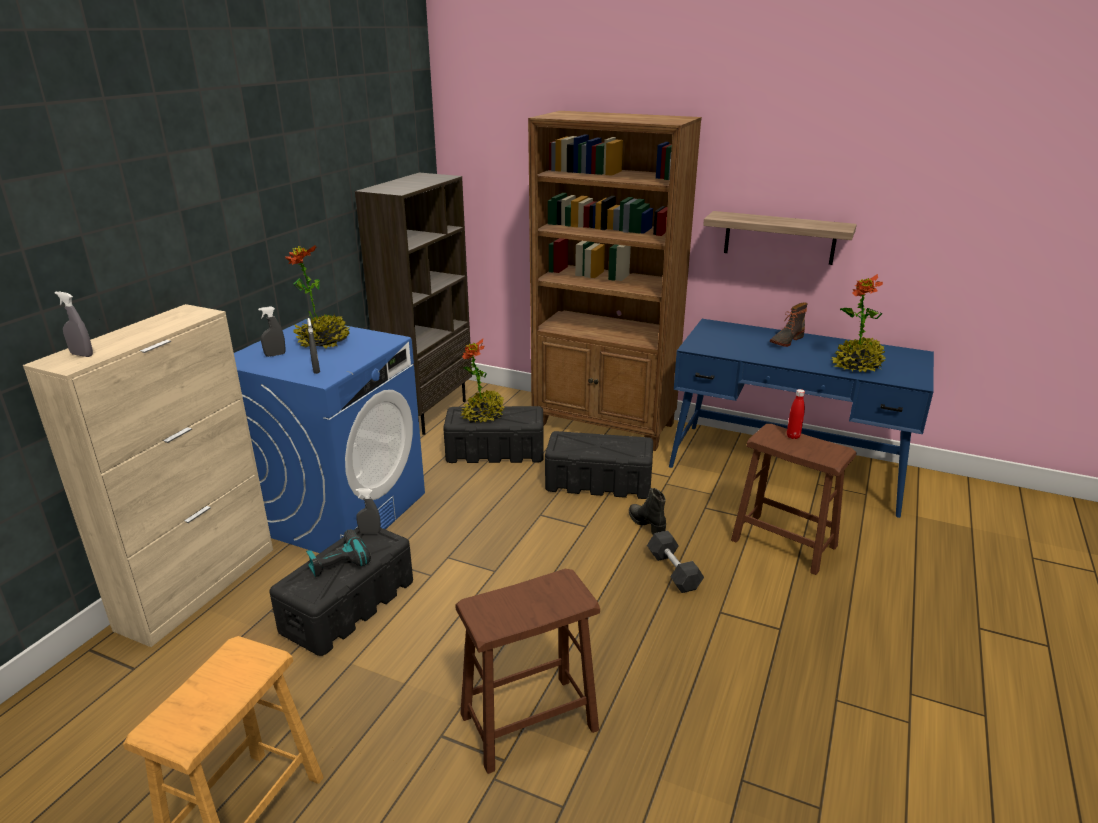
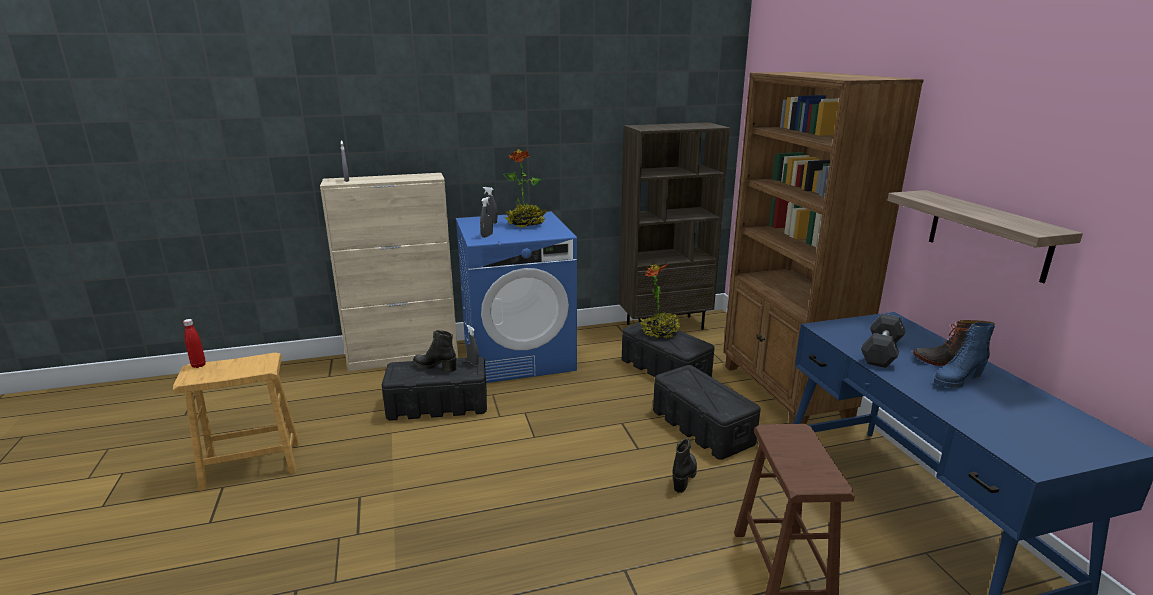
camera: 50 degrees right, 5 degrees down
power drill [306,529,371,577] -> black boot [413,330,456,372]
brown stool [455,569,600,774] -> none
grey dumbbell [647,530,704,593] -> grey dumbbell moved to [861,313,905,368]
red bottle [787,389,805,439] -> red bottle moved to [183,319,206,368]
potted plant [831,274,886,373] -> none
none -> blue boot [934,322,995,388]

